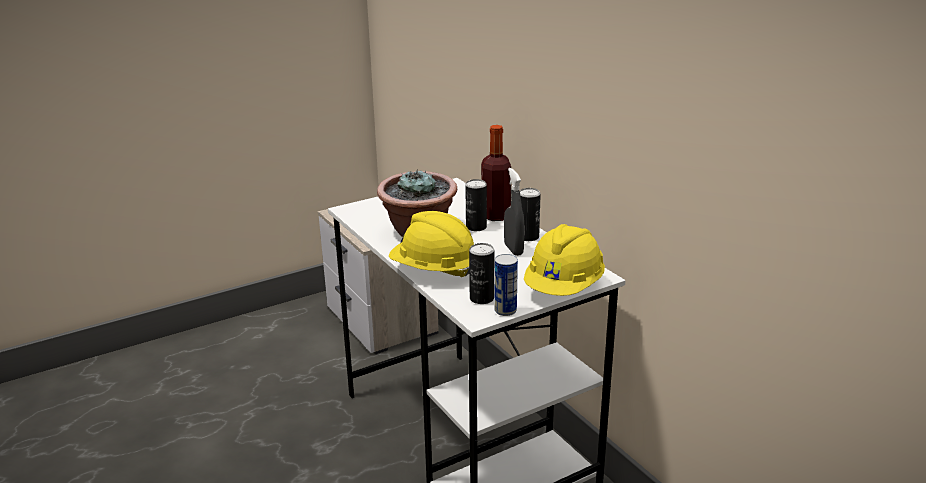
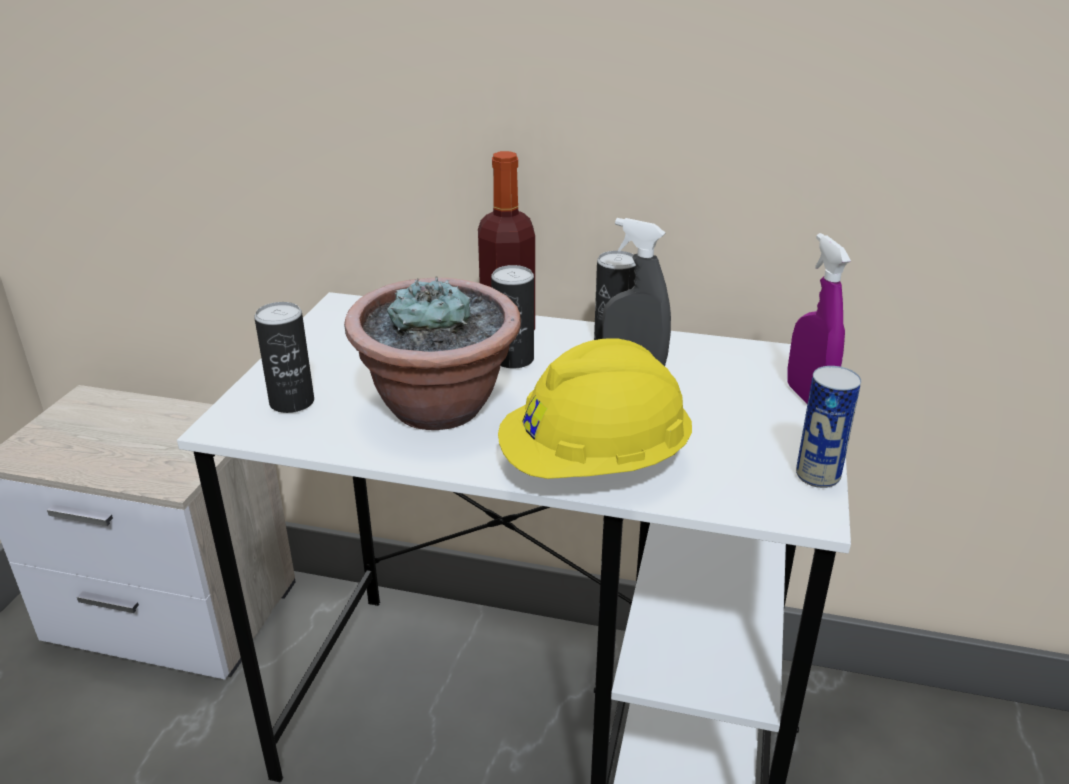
camera: 45 degrees left, 5 degrees up
can [469,243,494,304] -> can moved to [254,302,314,413]
yellow hard hat [524,224,605,296] -> purple spray bottle [787,233,851,404]

